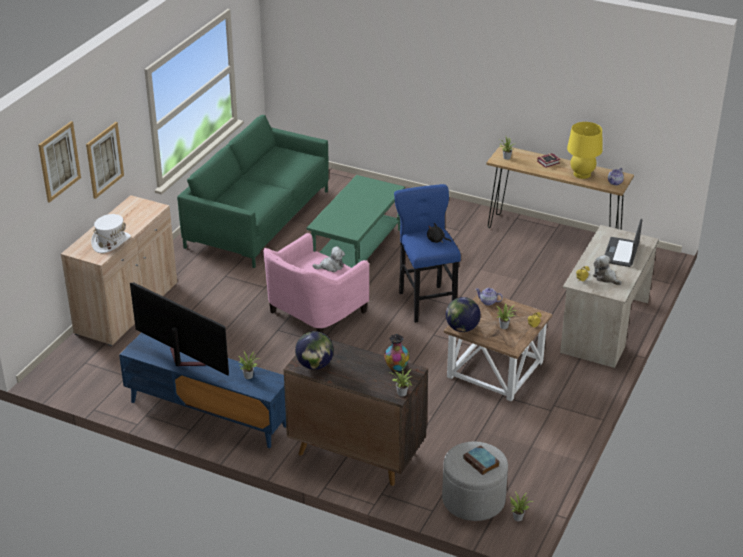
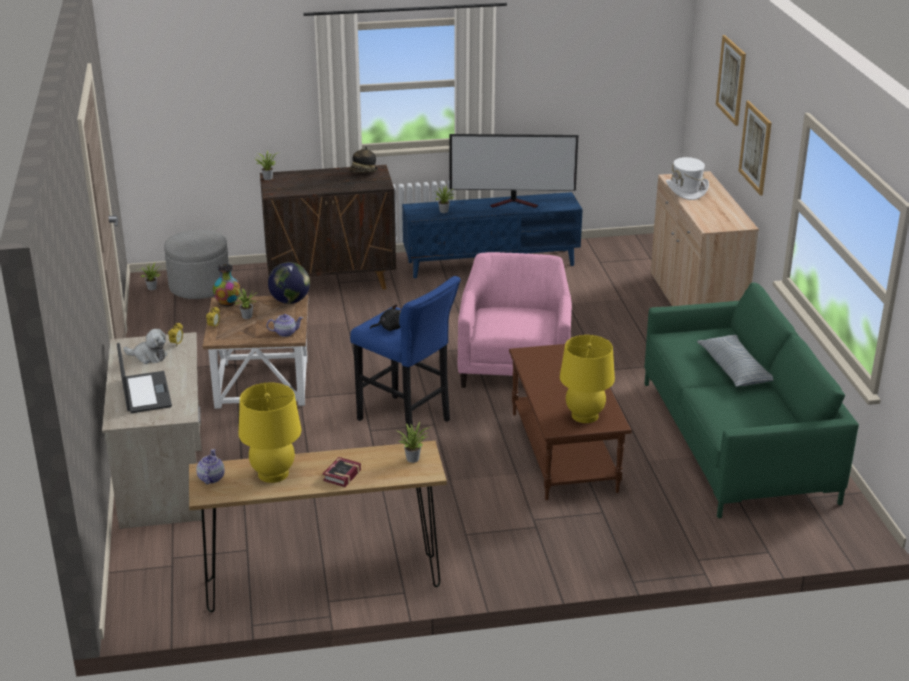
camera: 145 degrees right, 5 degrees down
globe [295,331,334,370] -> hat [349,146,378,173]
green coffee table [306,175,405,268] -> brown coffee table [509,344,632,500]
plush toy [313,246,345,272] -> none
vase [384,334,409,373] -> vase moved to [213,264,240,307]
book [463,445,500,475] -> none
none -> yellow table lamp [560,335,615,423]
none -> pillow [697,335,773,387]

